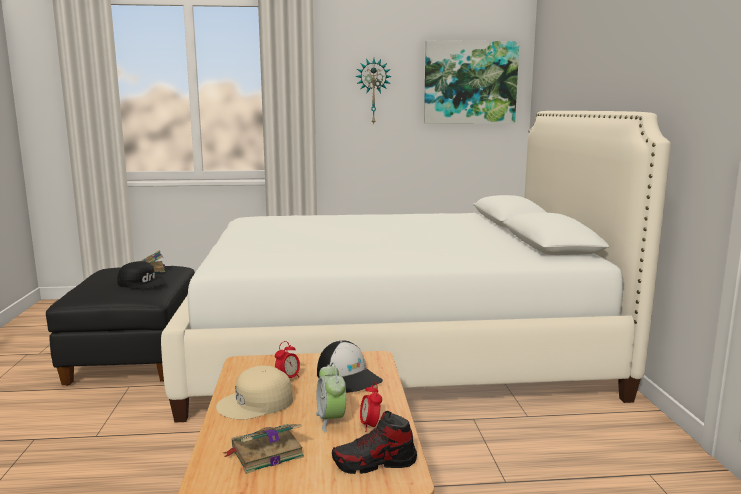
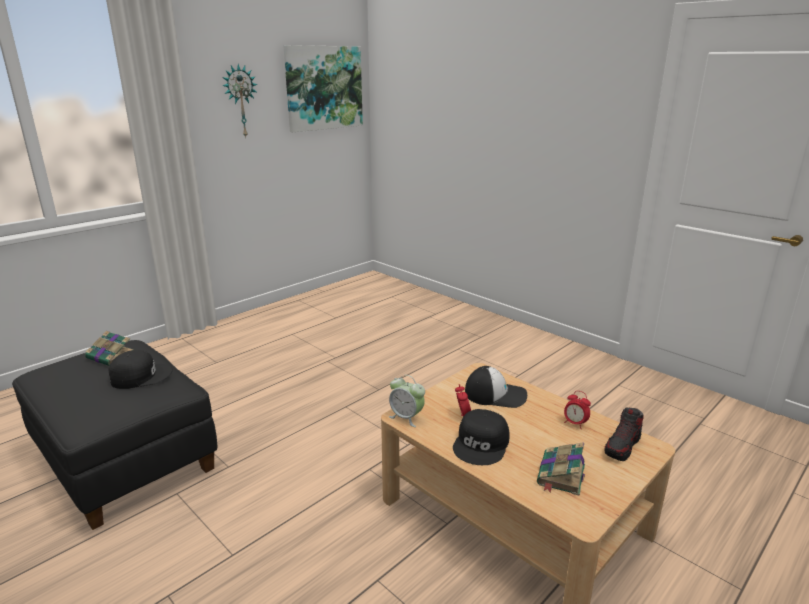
camera: 40 degrees left, 10 degrees up
white bed [161,111,671,423] -> none
beige cap [216,365,293,420] -> black cap [453,409,510,465]
alarm clock [316,362,346,432] -> alarm clock moved to [389,375,425,427]

